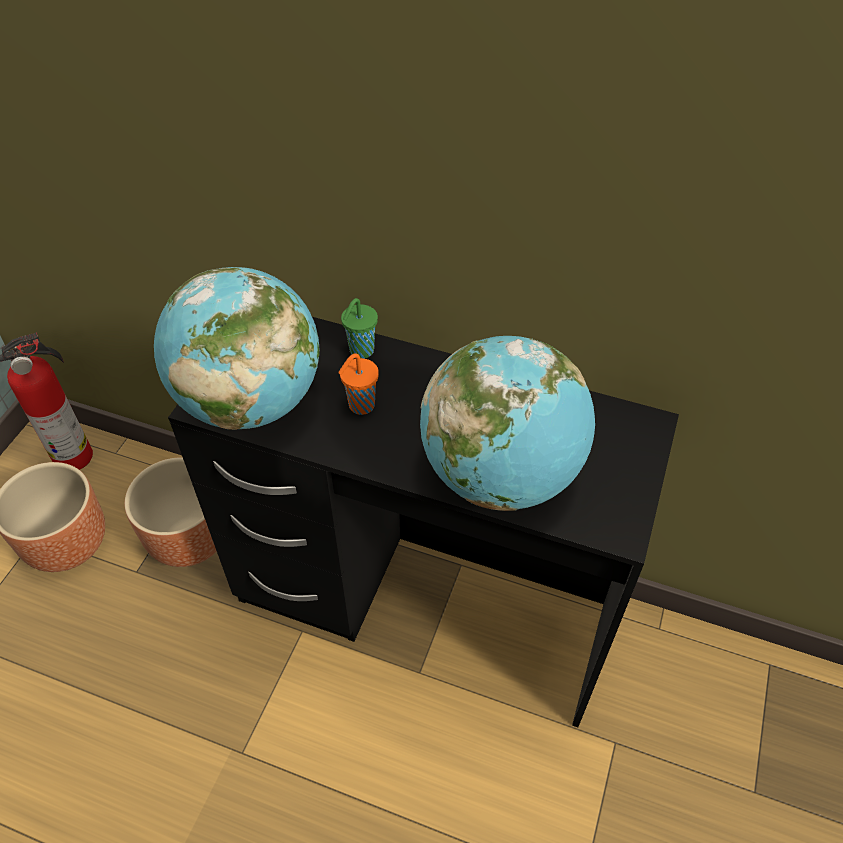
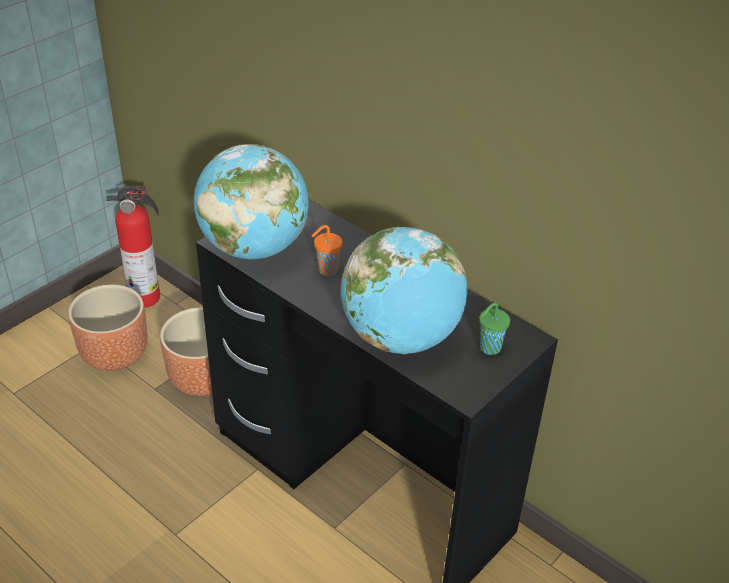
camera: 20 degrees right, 10 degrees down
green cup [341,298,378,359] -> green cup moved to [479,302,510,355]

